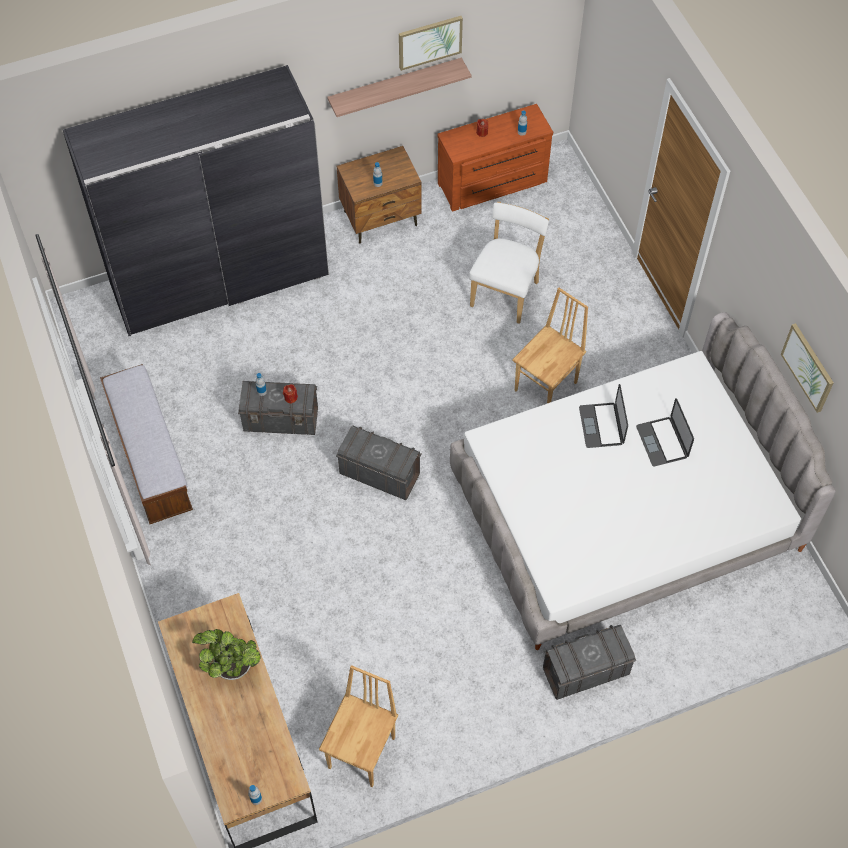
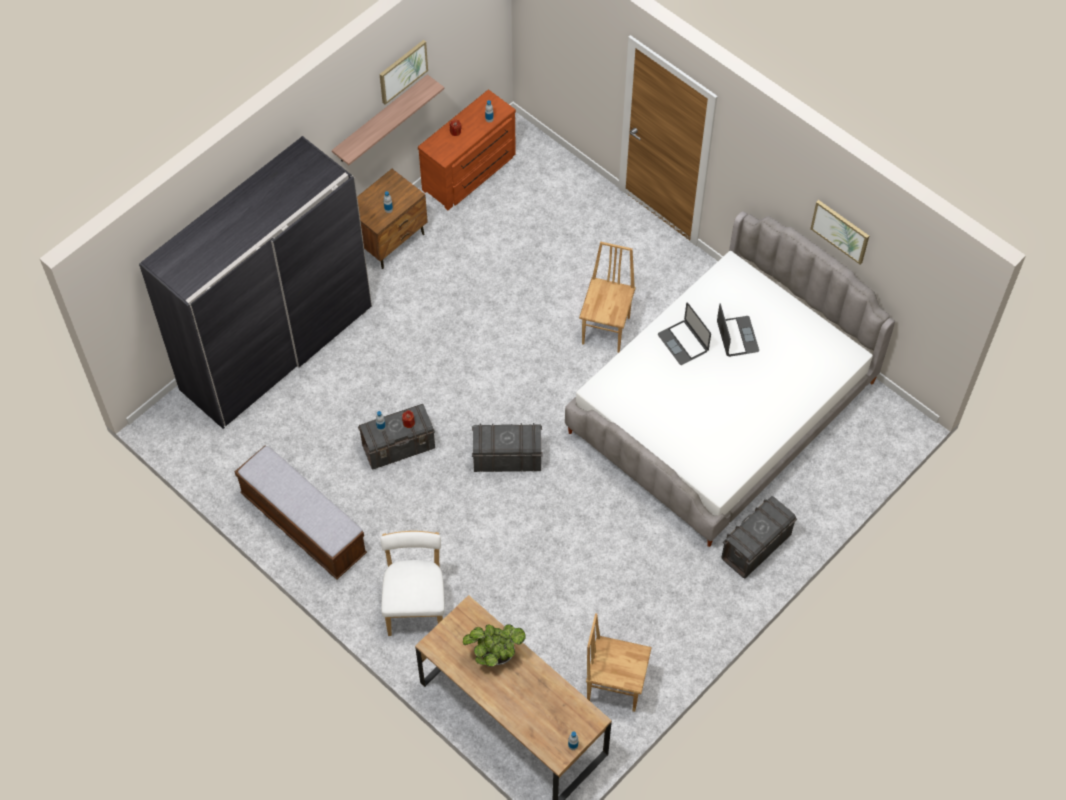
camera: 25 degrees left, 0 degrees up
brown chair [319,665,398,787] -> brown chair turned 75 degrees counterclockwise [586,613,652,712]
white chair [469,202,549,324] -> white chair moved to [380,531,445,636]
laptop [636,398,694,466] -> laptop turned 150 degrees counterclockwise [717,303,759,357]

